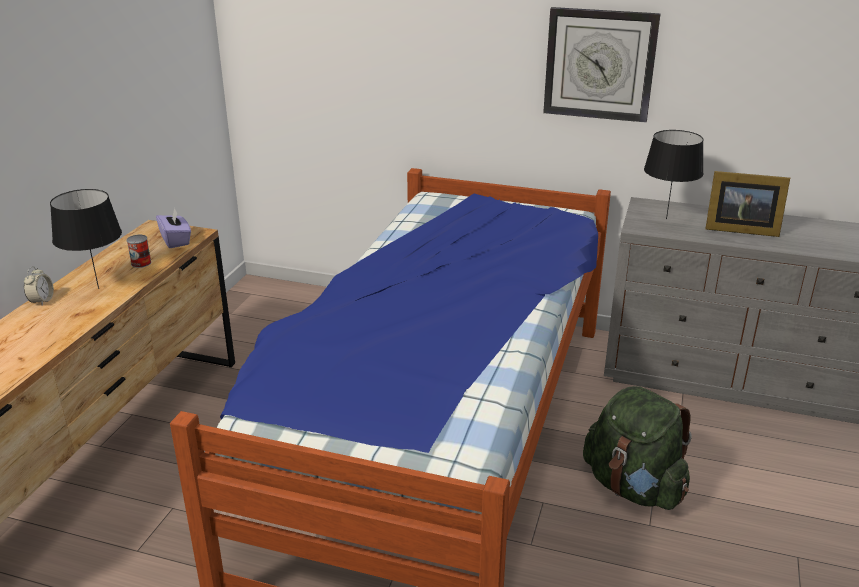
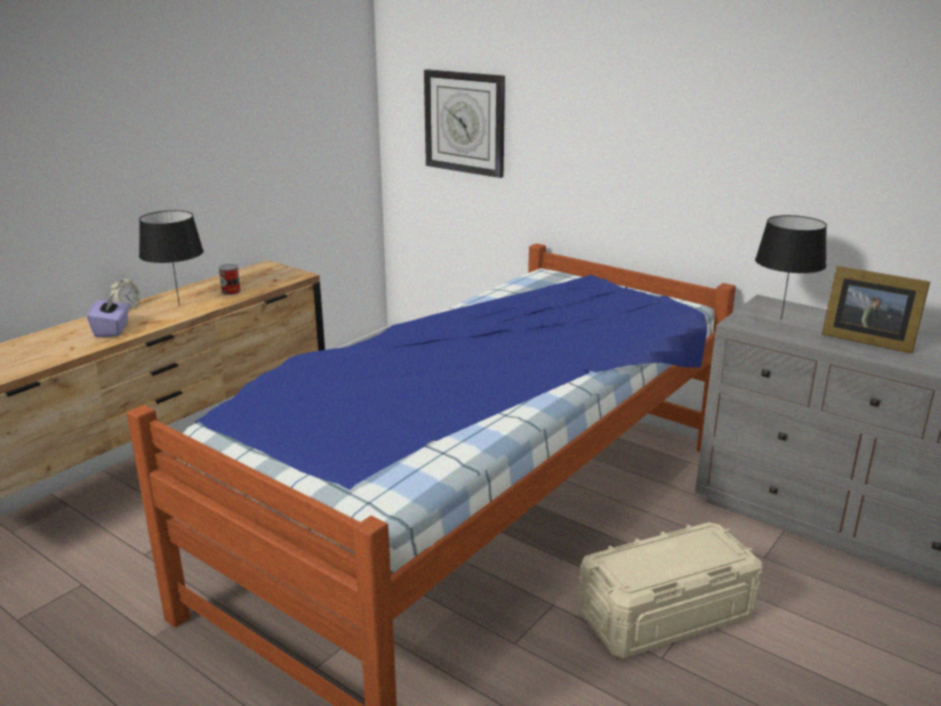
camera: 20 degrees right, 5 degrees down
purple tissue box [156,208,191,248] -> purple tissue box moved to [87,294,129,337]
wall clock [543,7,661,123] -> wall clock moved to [424,69,505,178]
green backpack [583,386,692,510] -> beige storage box [578,522,763,658]

